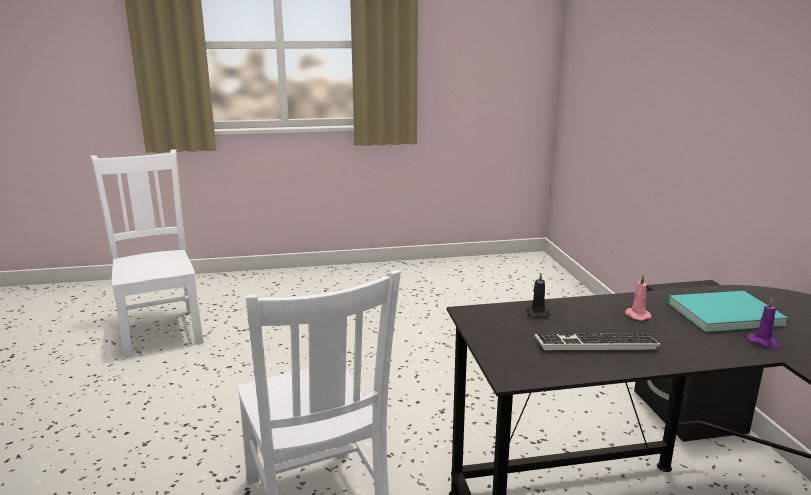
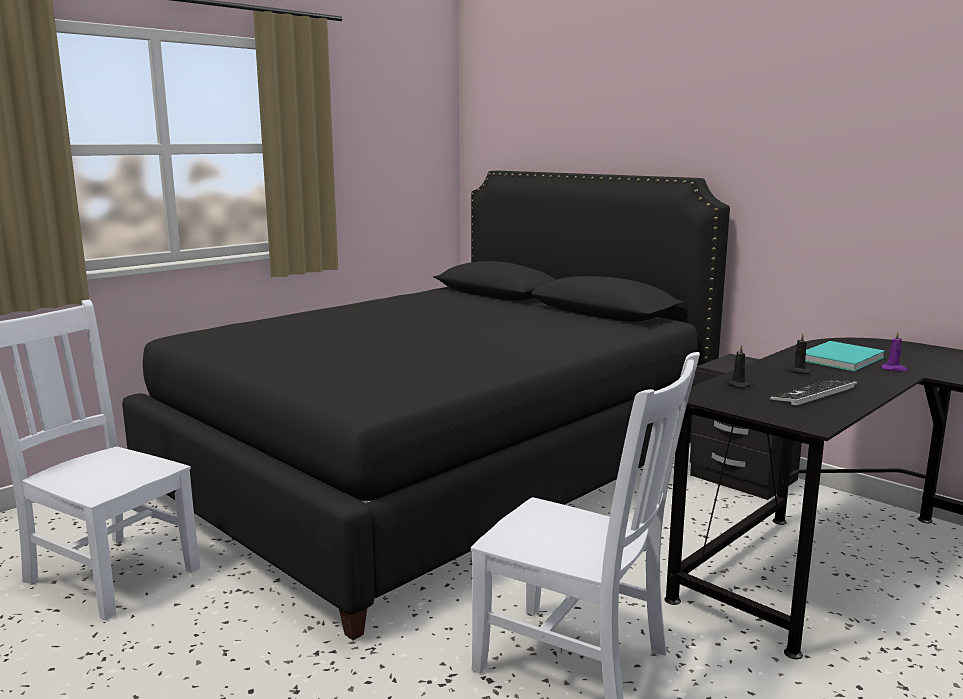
camera: 35 degrees left, 5 degrees down
pink candle [625,275,651,320] -> black candle [785,333,811,374]
none -> black bed [122,171,730,640]

